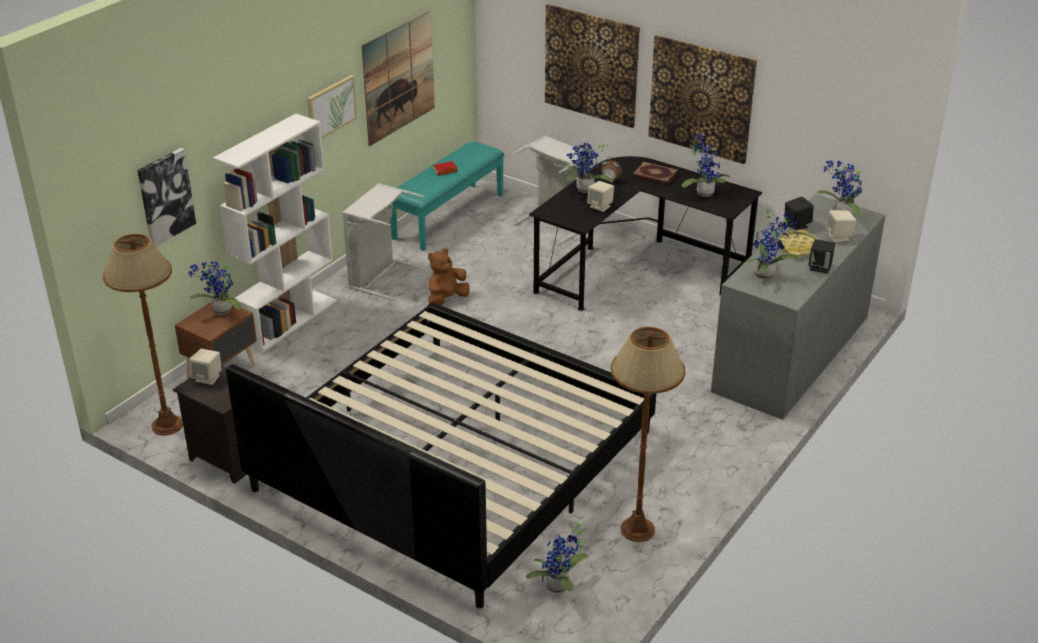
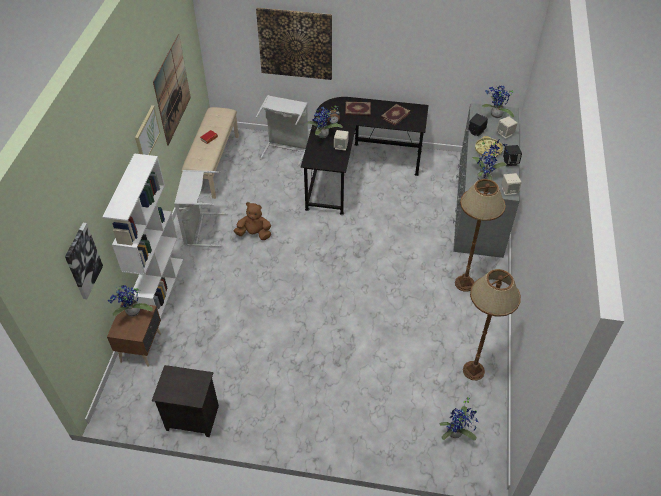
camera: 25 degrees left, 15 degrees up
brown floor lamp [103,234,183,436] -> brown floor lamp moved to [455,179,506,292]
beige speaker [189,349,222,385] -> beige speaker moved to [502,173,521,195]
bed [226,302,656,608] -> none
turquoise bench [390,142,505,251] -> beige bench [182,107,239,199]
brown plush toy [428,249,470,306] -> brown plush toy turned 75 degrees clockwise [234,202,271,240]
picture [648,35,757,164] -> none
potted plant [682,133,730,197] -> book [381,104,410,126]

